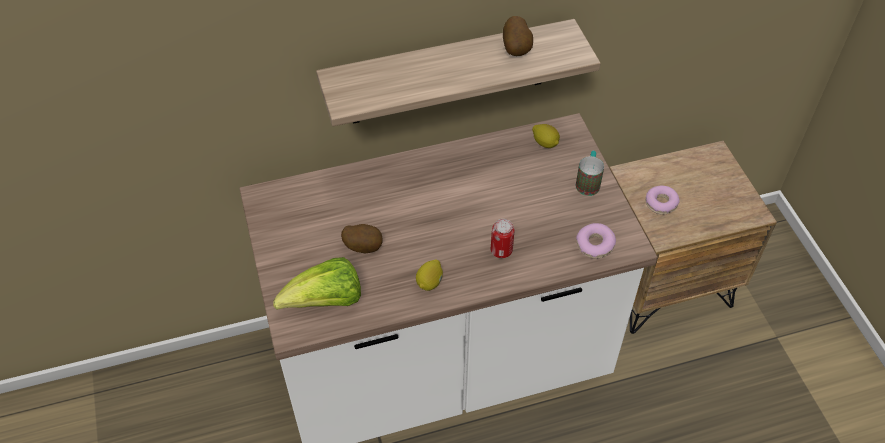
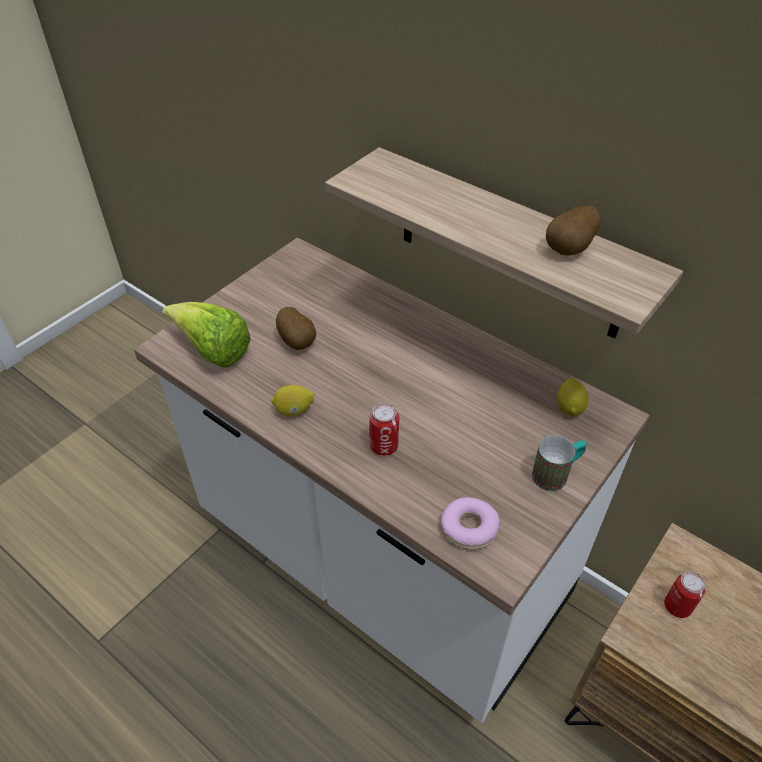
camera: 55 degrees right, 5 degrees down
donut [645,185,680,215] -> can [664,571,706,618]

